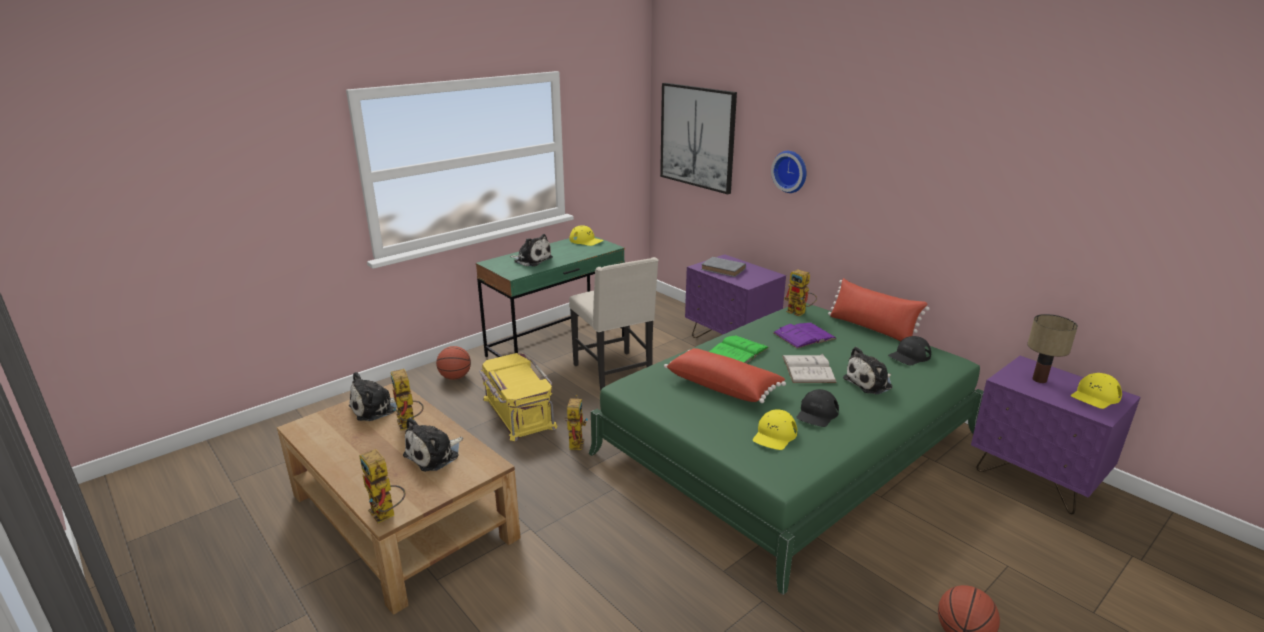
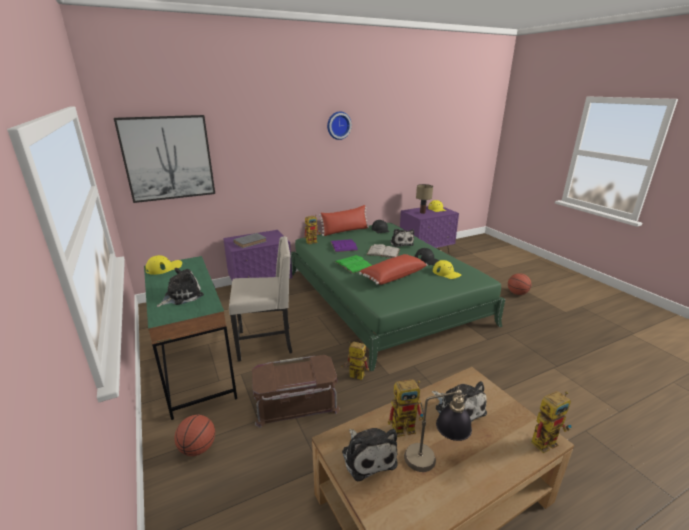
camera: 75 degrees left, 0 degrees up
yellow storage box [479,353,558,441] -> brown storage box [252,355,340,428]
wall clock [771,151,806,193] -> wall clock moved to [327,111,352,140]
none -> table lamp [404,386,472,472]

